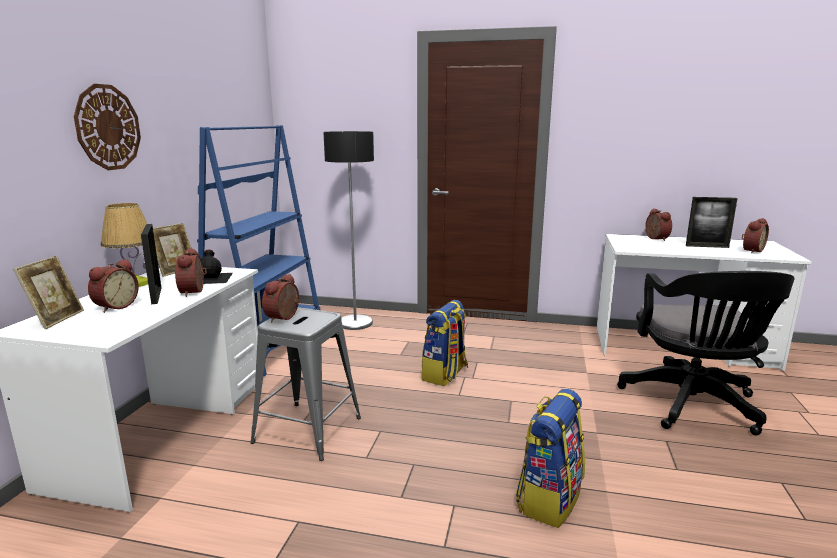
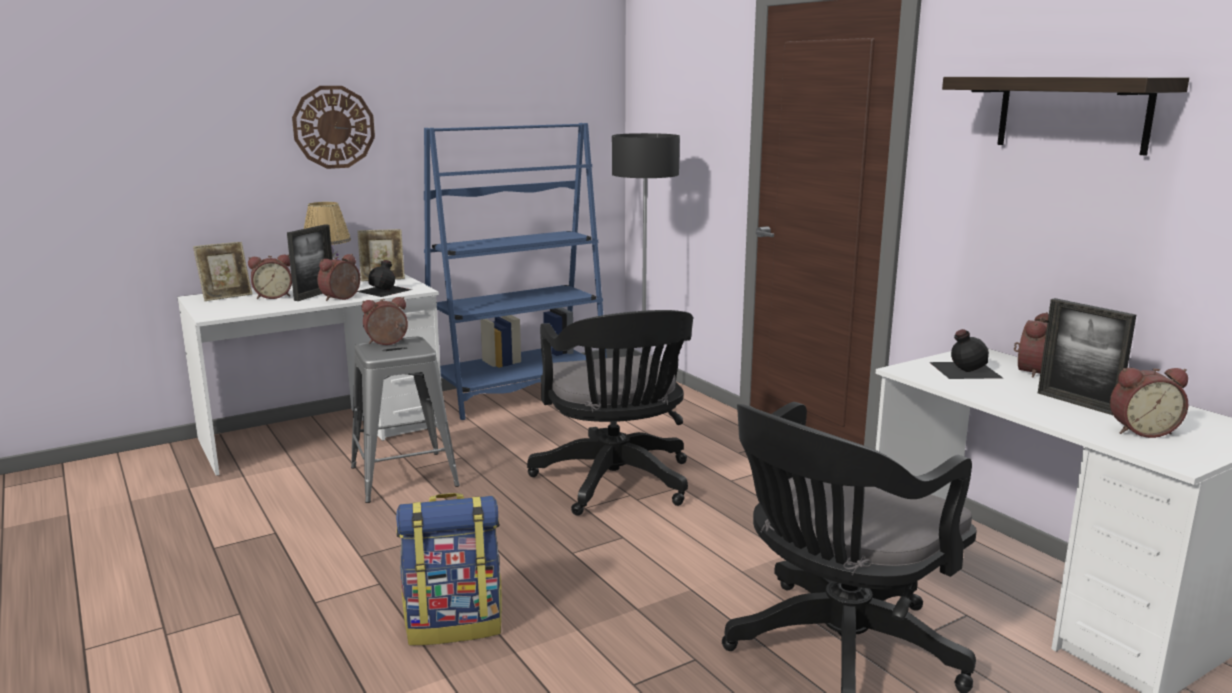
camera: 45 degrees right, 0 degrees up
backpack [421,300,468,386] -> black office chair [527,310,693,516]
none -> black bottle [929,329,1003,379]
none -> shelf [942,77,1189,156]

